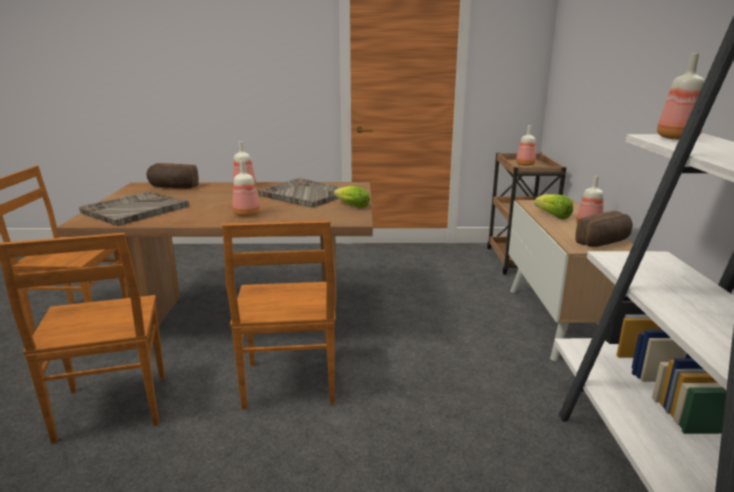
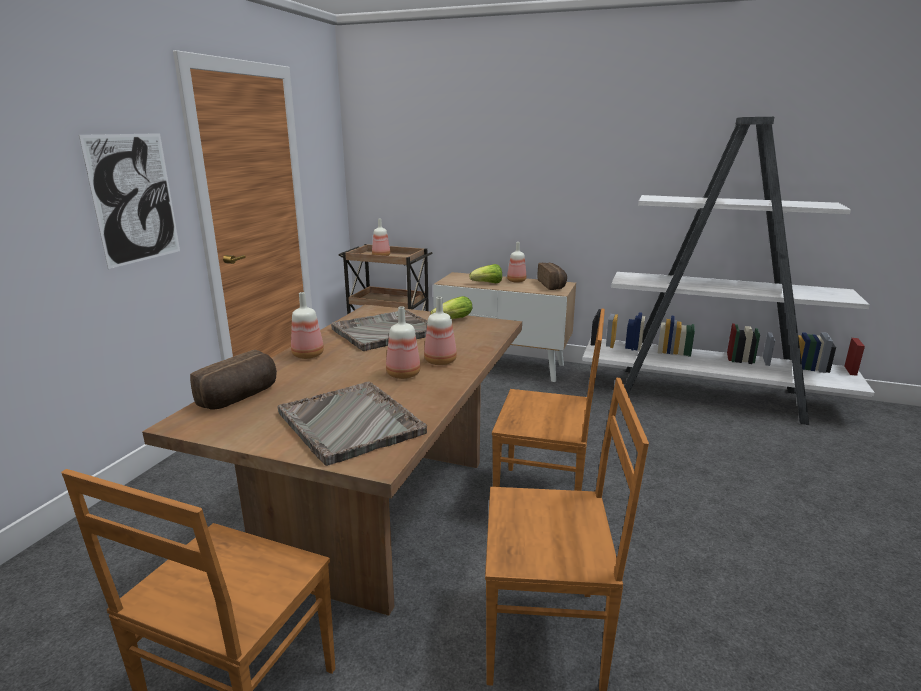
camera: 70 degrees left, 0 degrees up
bottle [657,53,705,140] -> bottle moved to [386,306,421,379]
none -> picture [79,133,180,269]

